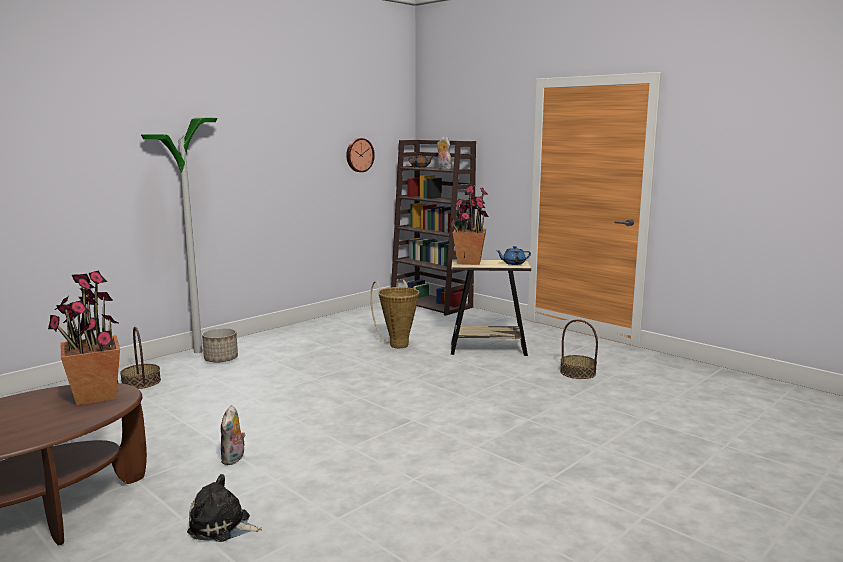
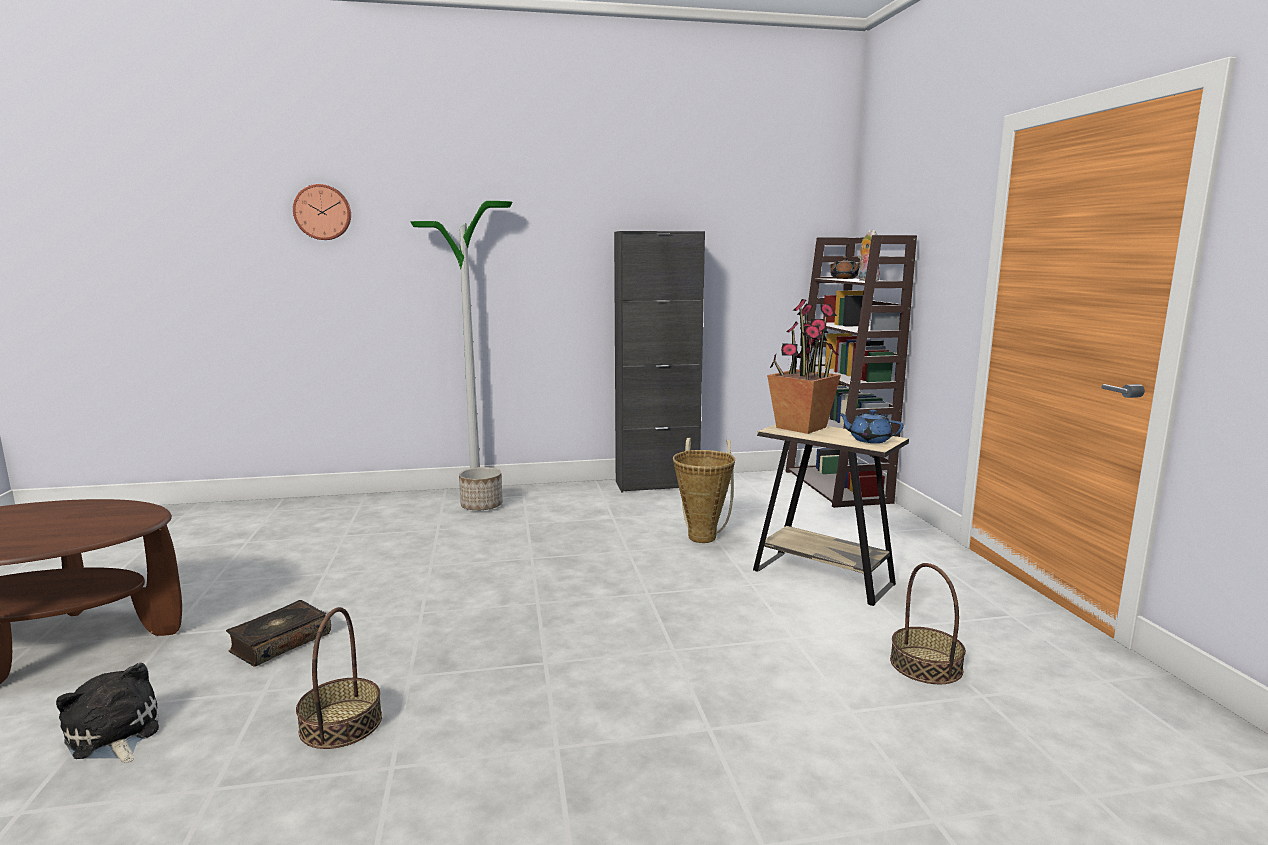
camera: 35 degrees right, 0 degrees up
potted plant [48,271,120,405] -> none
basket [120,327,161,389] -> basket moved to [296,607,382,749]
plush toy [221,405,246,465] -> book [226,600,331,667]
wall clock [346,138,375,172] -> wall clock moved to [293,184,351,240]
none -> black cabinet [614,231,705,493]

